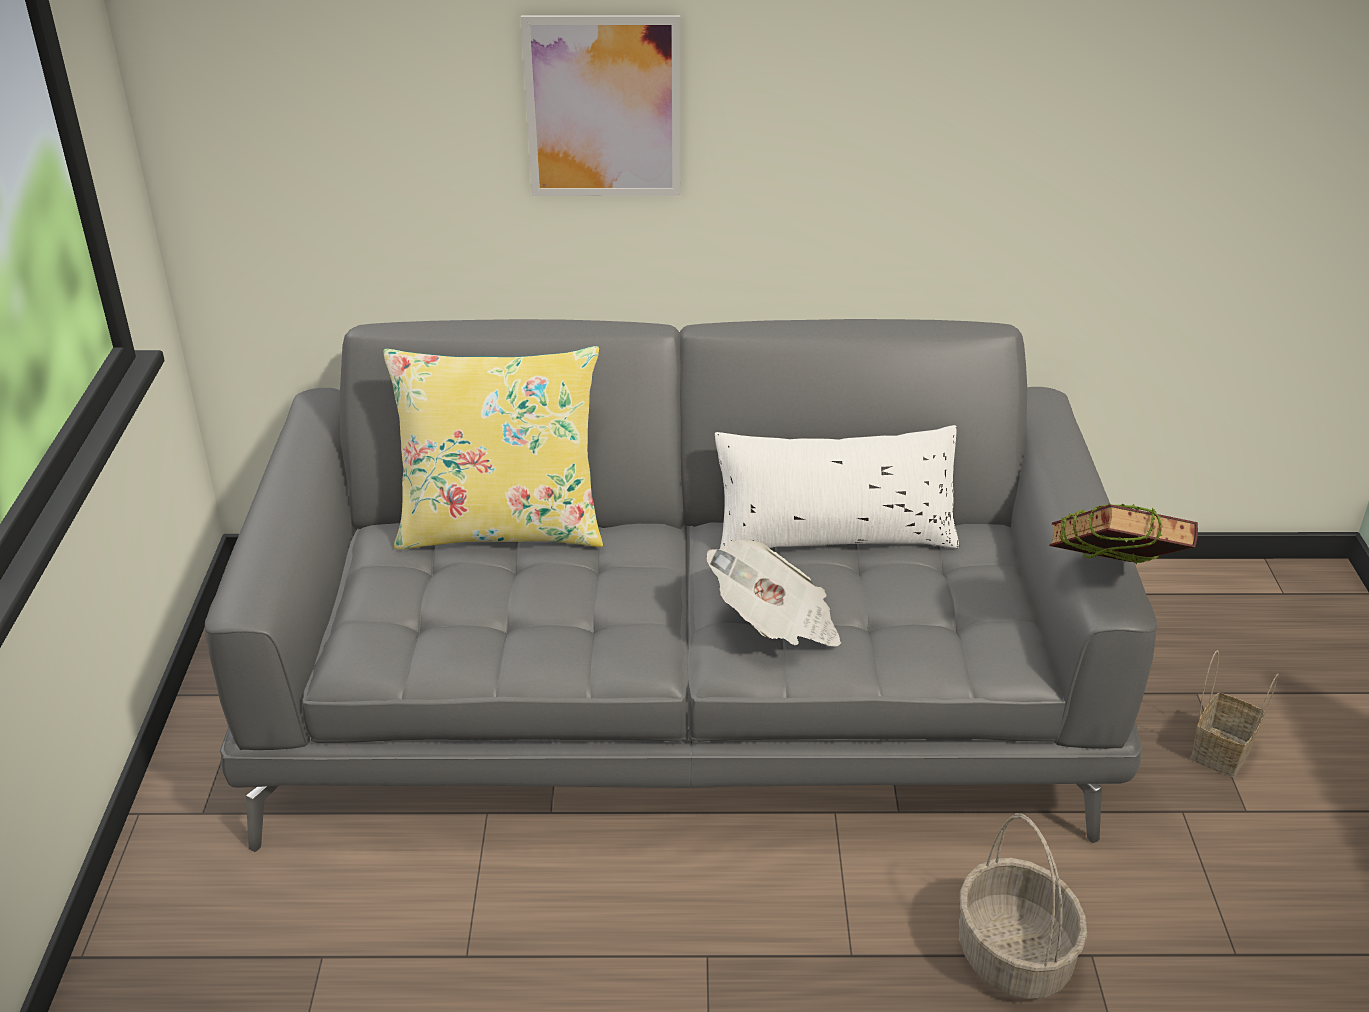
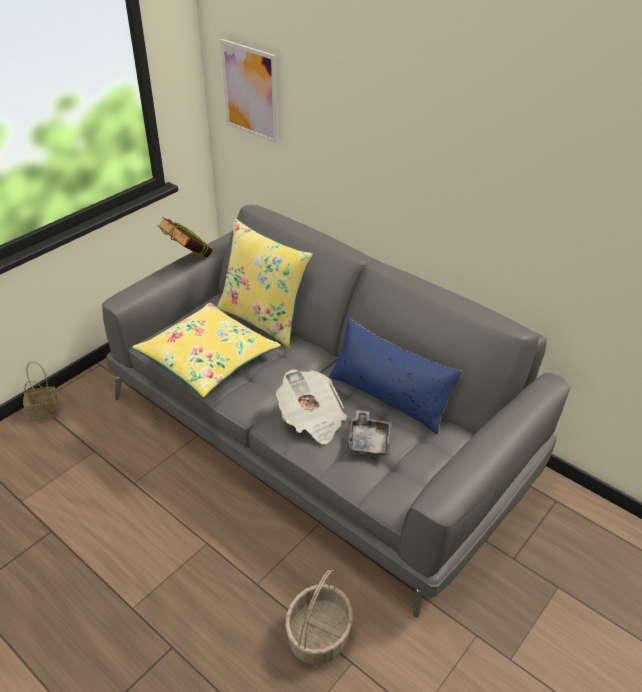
camera: 40 degrees right, 5 degrees up
picture [521,15,680,196] -> picture moved to [220,39,278,144]
white pillow [715,425,959,549] -> blue pillow [329,318,462,434]
book [1049,504,1198,564] -> book moved to [157,217,213,258]
basket [1191,650,1278,777] -> basket moved to [23,361,59,421]
none -> yellow pillow [132,303,281,398]
none -> grey tray [347,410,392,456]

